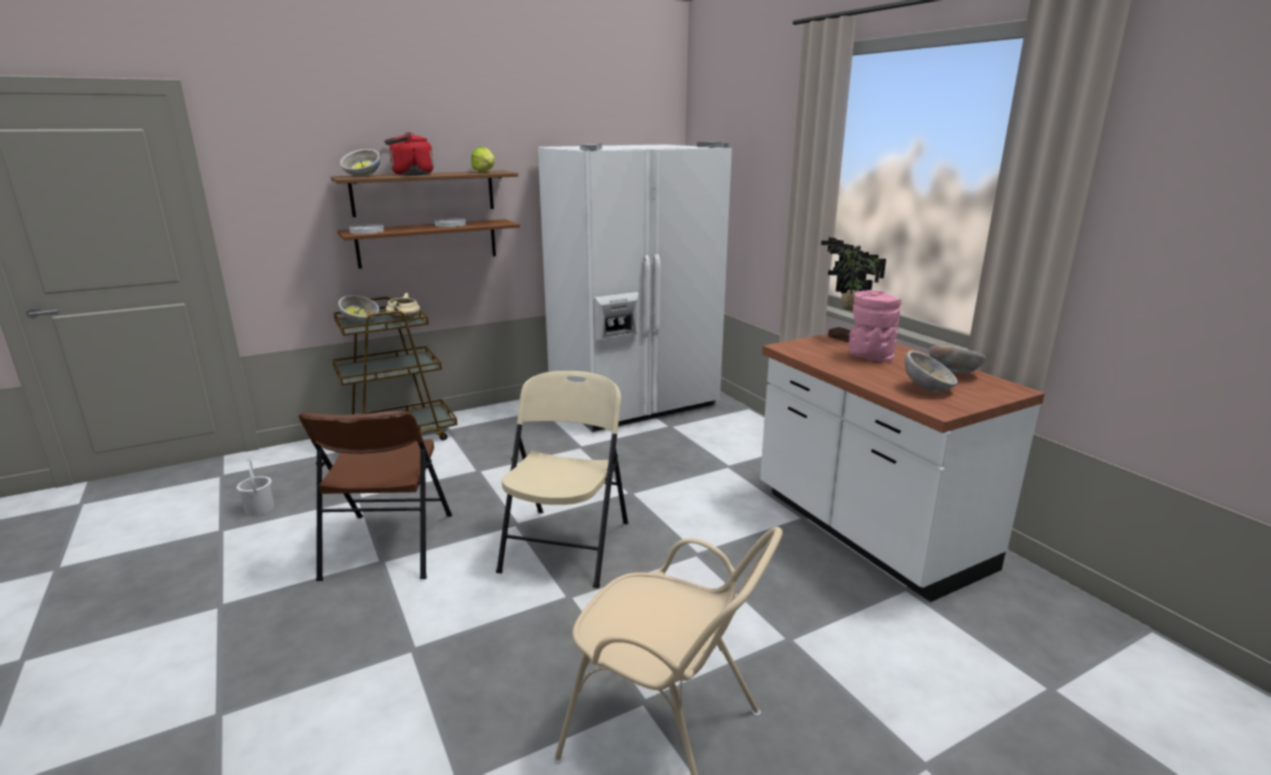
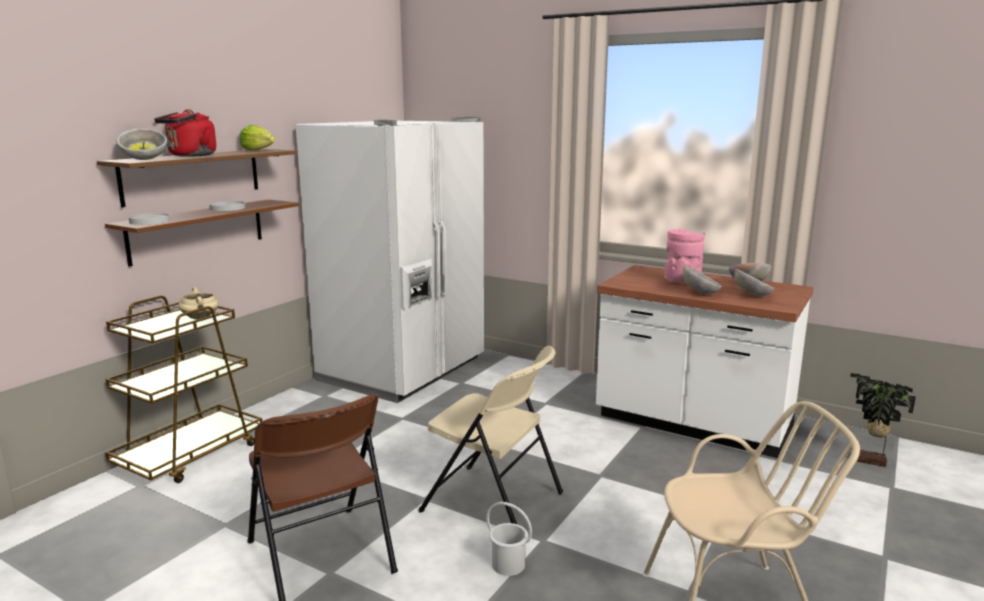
camera: 30 degrees left, 5 degrees down
white bucket [236,456,274,516] -> white bucket moved to [486,502,532,576]
bowl [338,295,379,323] -> bowl moved to [682,266,721,295]
beige chair [496,371,628,588] -> beige chair turned 135 degrees clockwise [419,346,563,524]
potted plant [821,237,886,342] -> potted plant moved to [850,373,916,467]

